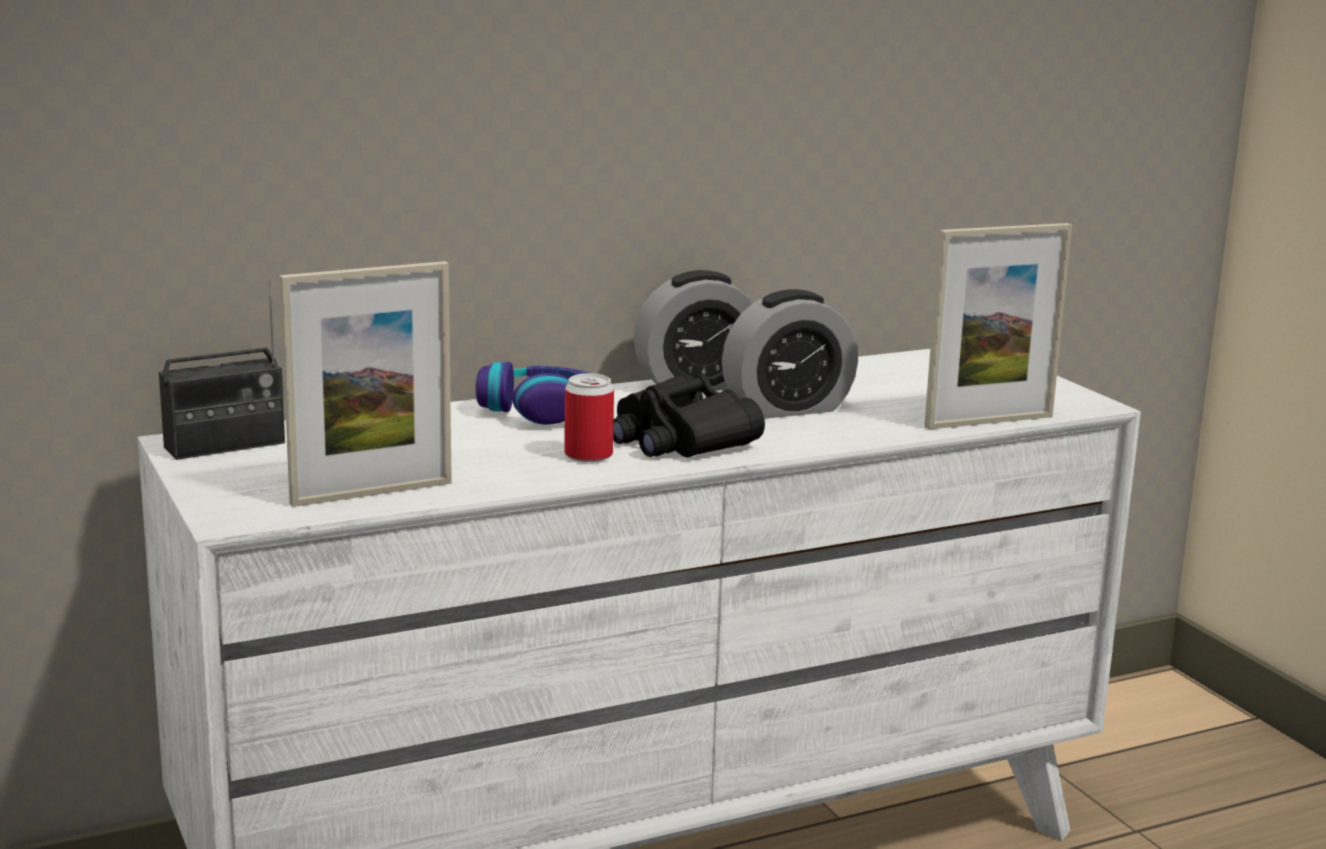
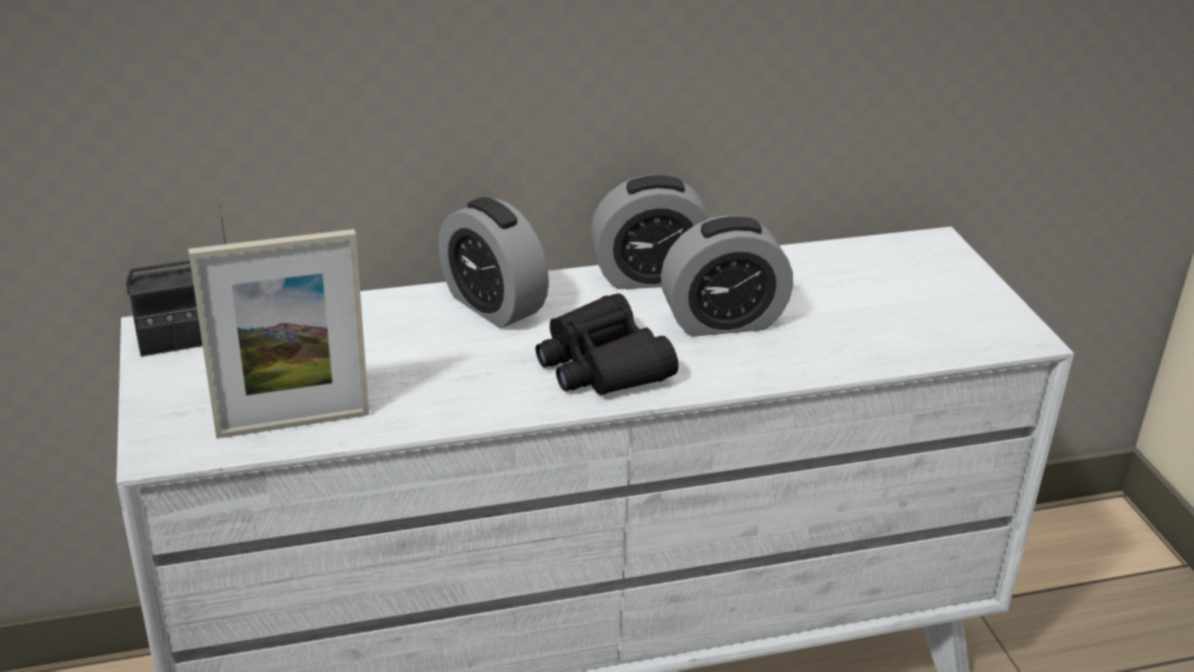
camera: 10 degrees right, 15 degrees up
headphones [476,362,589,425] -> alarm clock [438,197,549,328]
can [564,373,614,462] -> none
picture frame [924,223,1072,429] -> none

